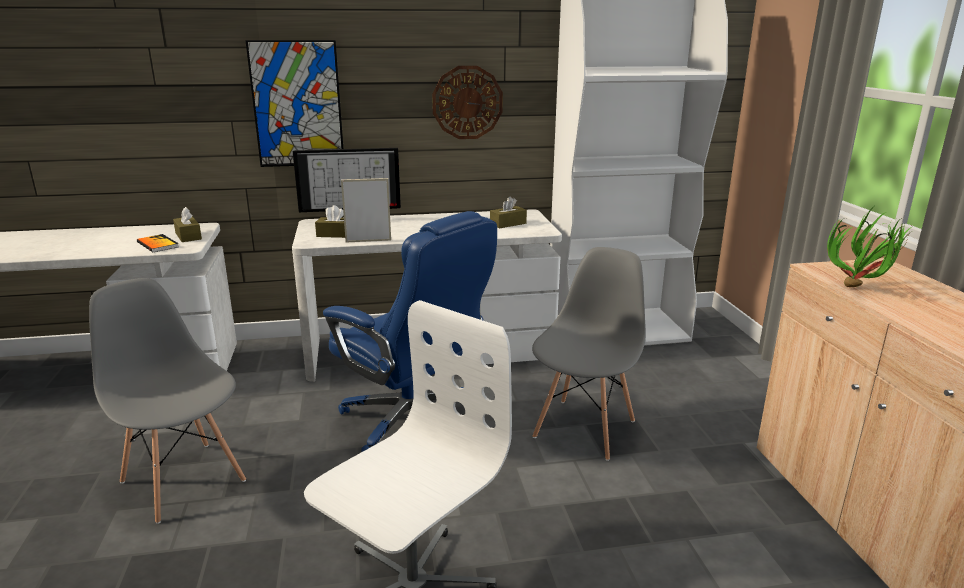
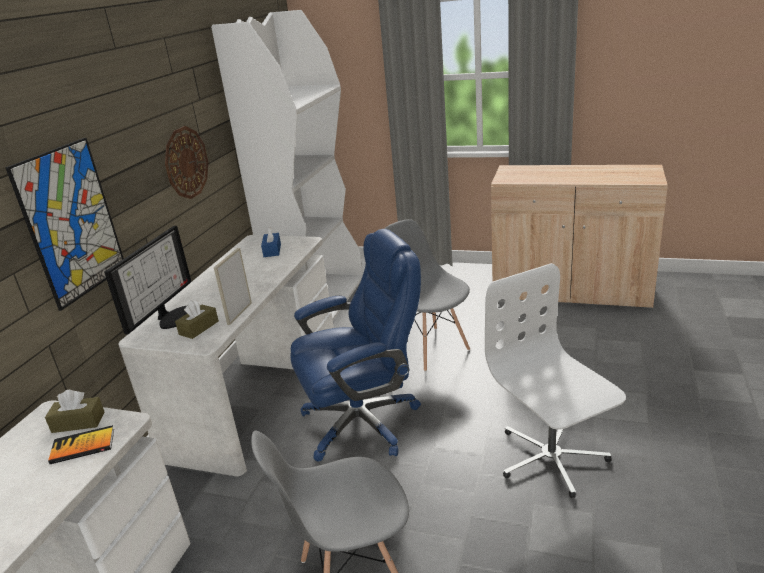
camera: 60 degrees left, 5 degrees up
brown tissue box [490,196,527,228] -> blue tissue box [261,227,281,257]
potted plant [827,206,913,287] -> none

